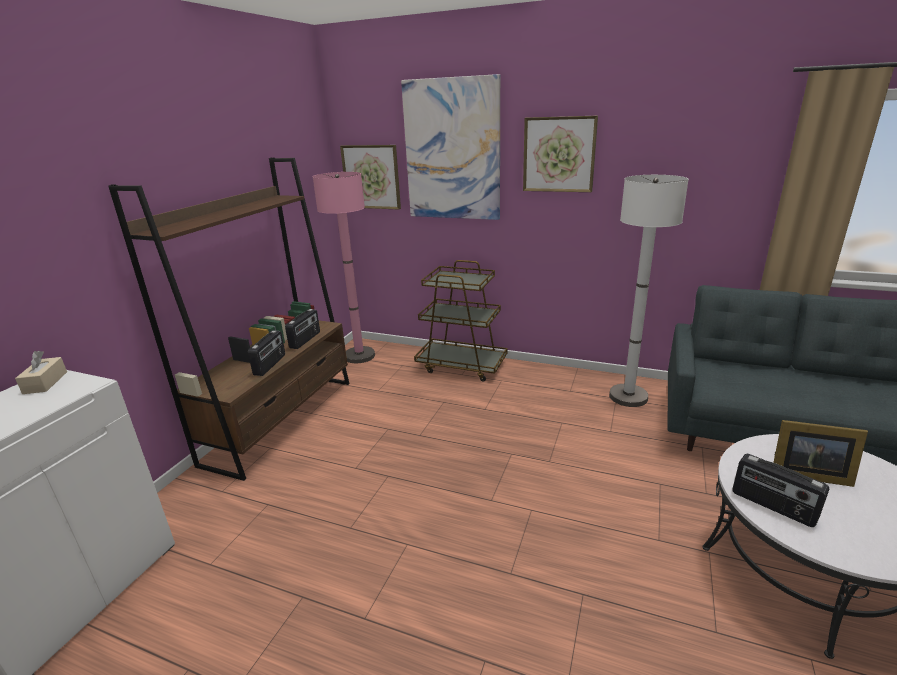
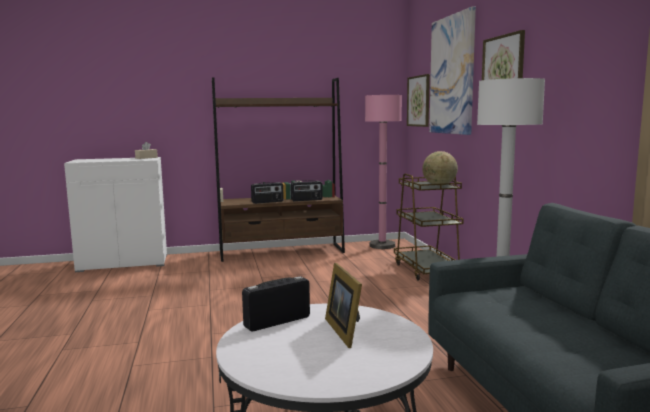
camera: 55 degrees right, 15 degrees down
radio [732,454,829,527] -> radio turned 45 degrees clockwise [242,276,310,332]
none -> globe [422,151,458,186]

